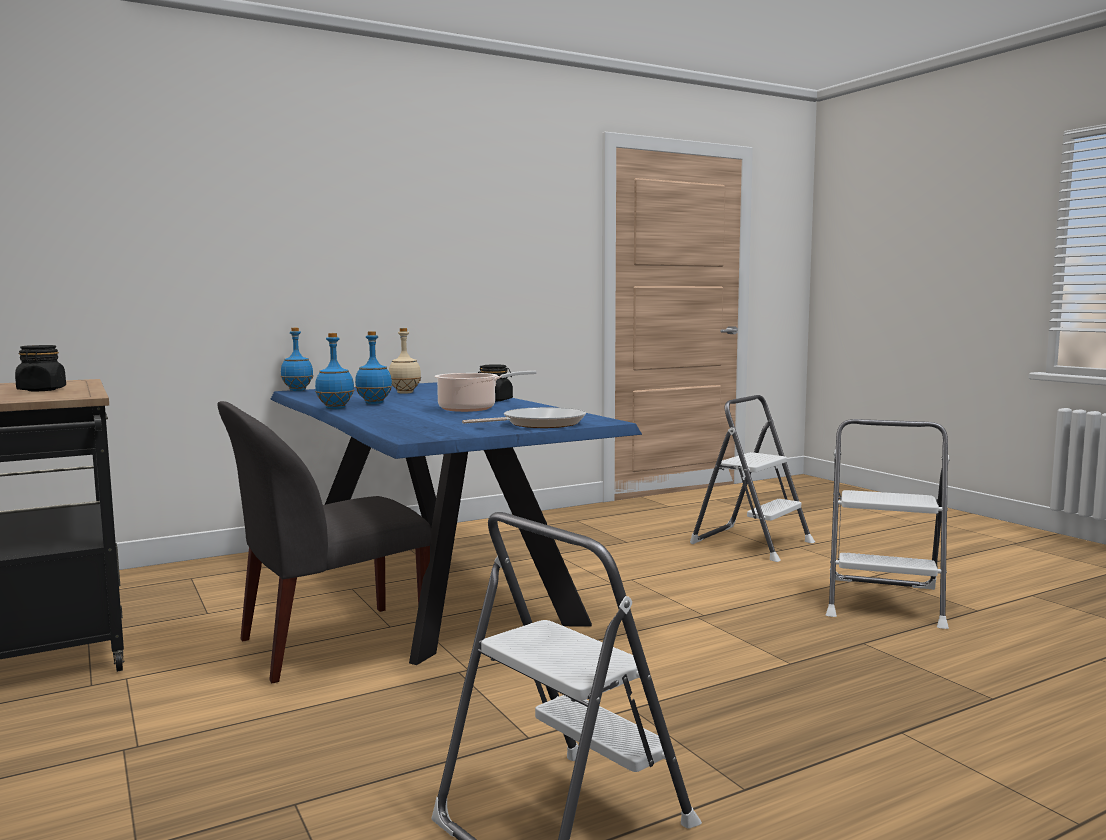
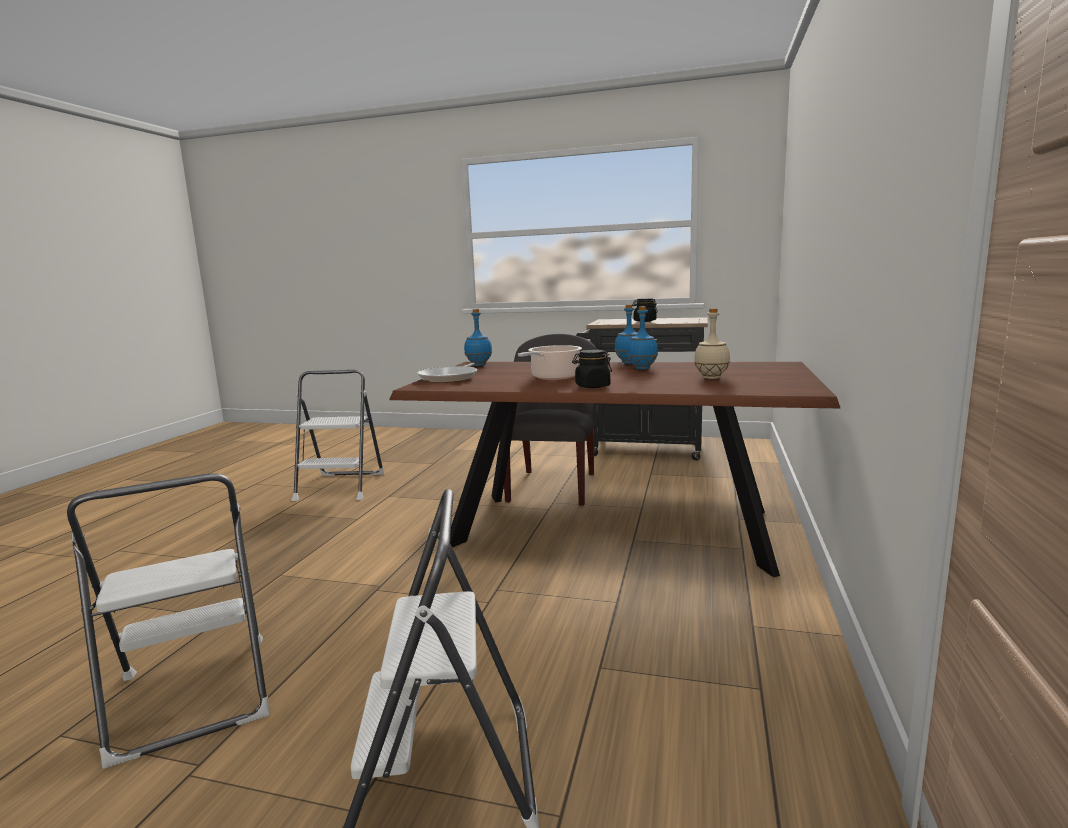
camera: 135 degrees right, 5 degrees up
blue dining table [271,382,642,665] -> brown dining table [389,362,840,577]
blue bottle [281,328,314,391] -> blue bottle moved to [464,309,492,366]

